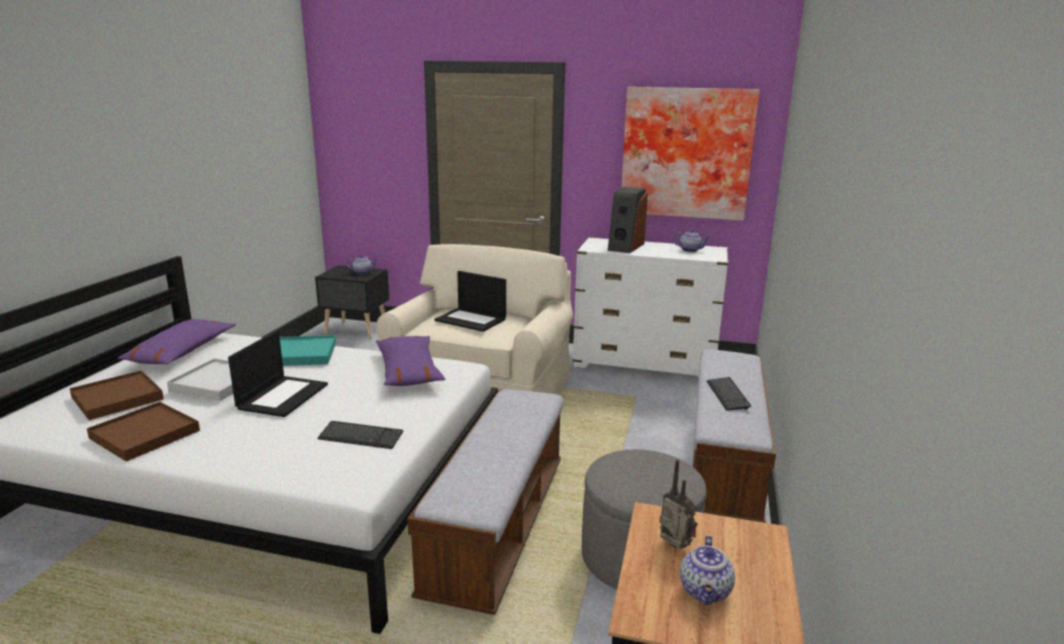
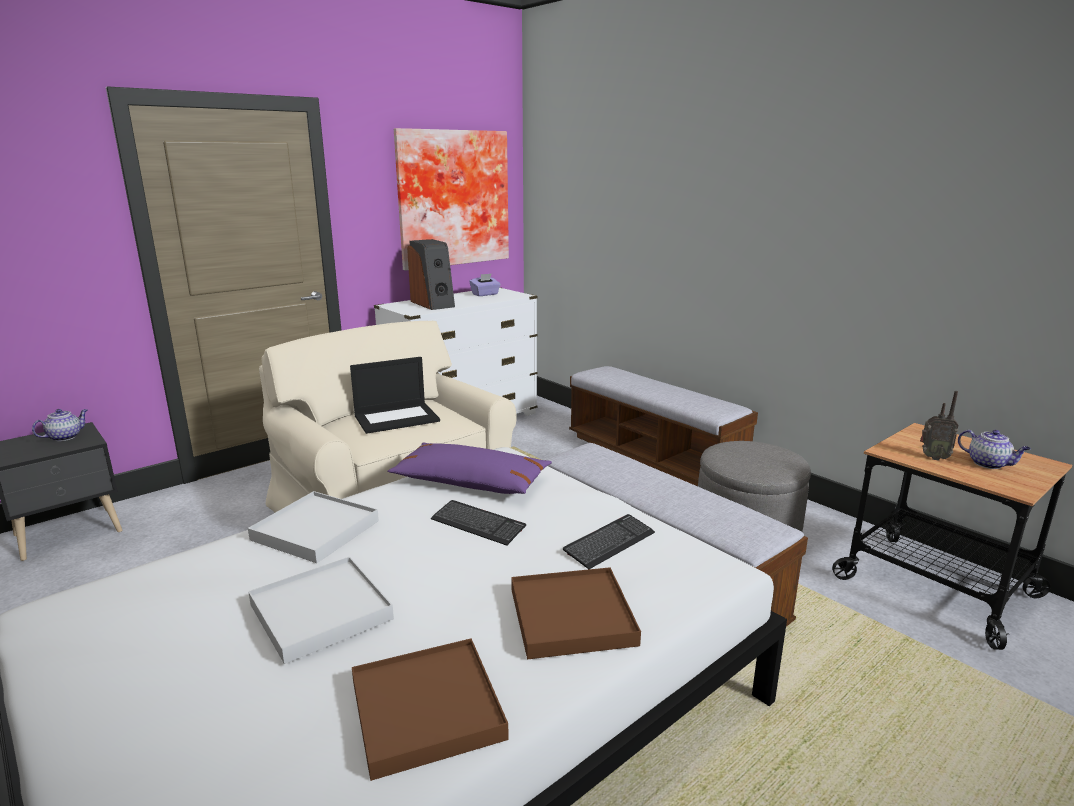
camera: 55 degrees left, 0 degrees up
brown tray [69,370,164,420] -> brown tray moved to [511,567,641,659]
purple pillow [117,319,236,365] -> none
laptop [228,331,328,417] -> none
turquoise tray [280,335,336,366] -> white tray [248,491,379,563]
radio [659,459,698,549] -> radio turned 150 degrees counterclockwise [920,391,958,460]
teapot [673,230,710,252] -> purple tissue box [469,273,501,296]
keyboard [707,377,751,411] -> keyboard moved to [431,500,526,546]

